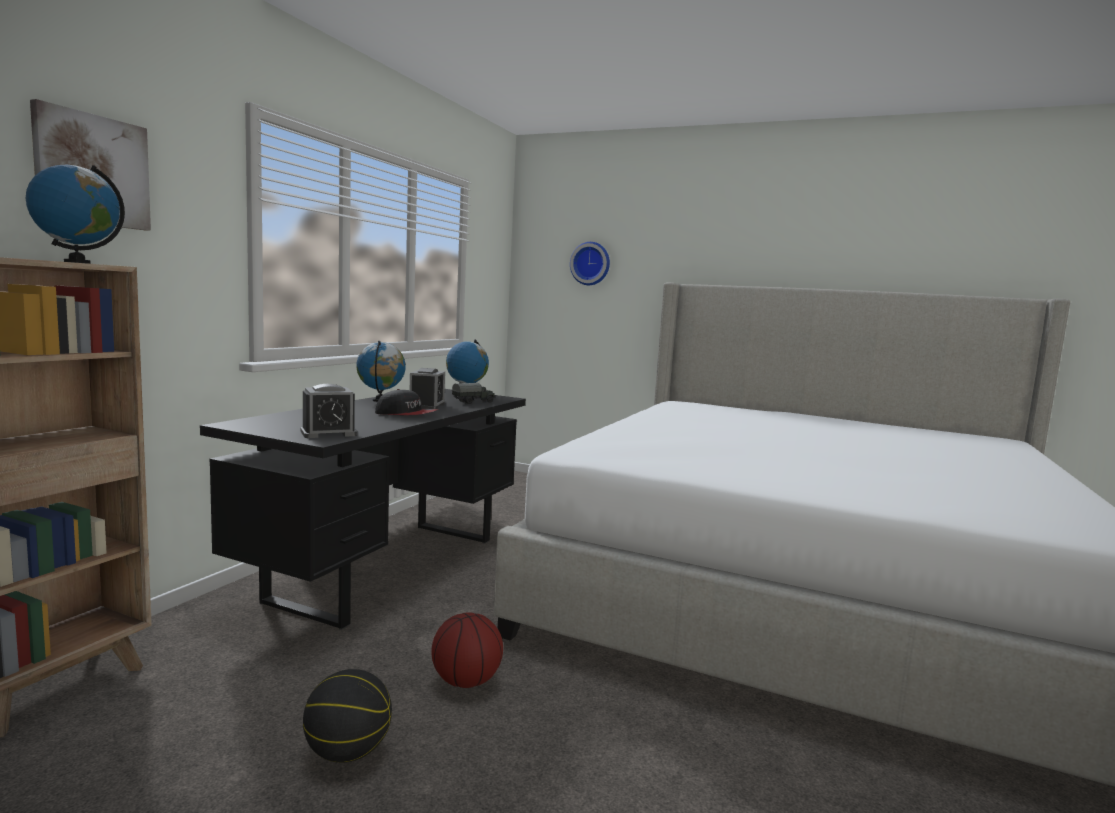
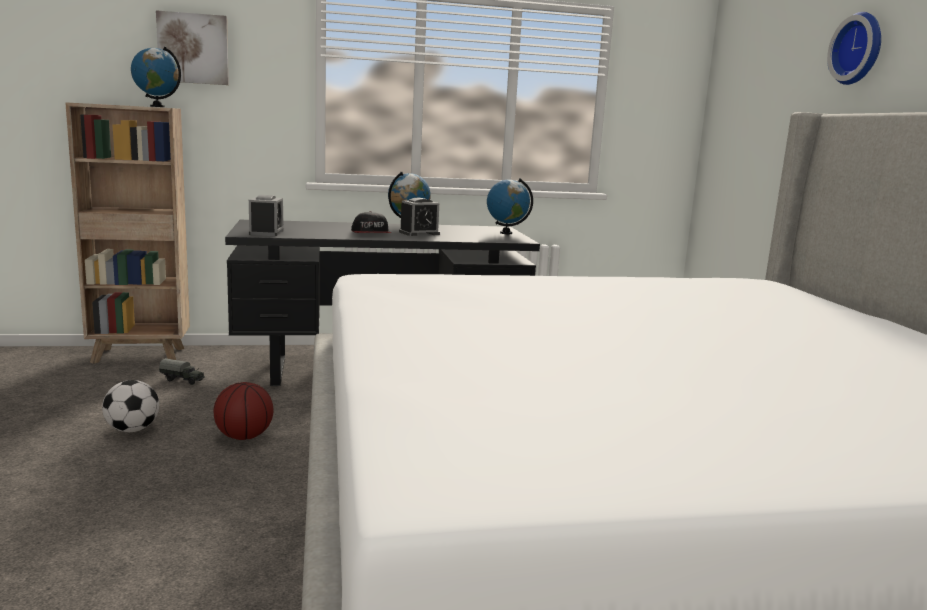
camera: 55 degrees right, 5 degrees up
alarm clock [301,384,357,438] -> alarm clock turned 120 degrees counterclockwise [249,195,284,236]
basketball [303,669,392,763] -> football [102,380,159,432]
toy truck [452,383,495,404] -> toy truck moved to [159,358,205,385]
wall clock [570,242,610,285] -> wall clock moved to [827,12,881,85]

